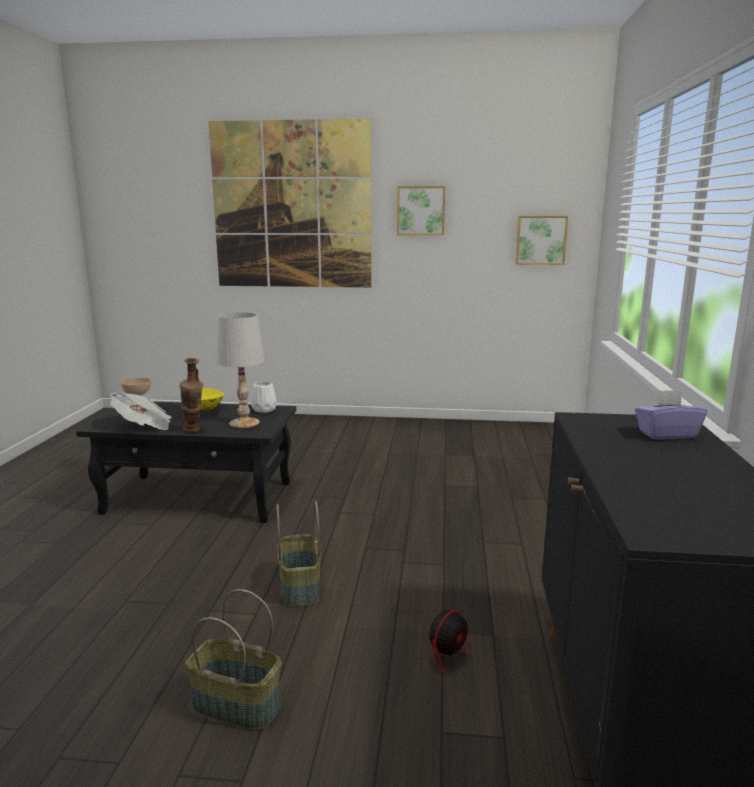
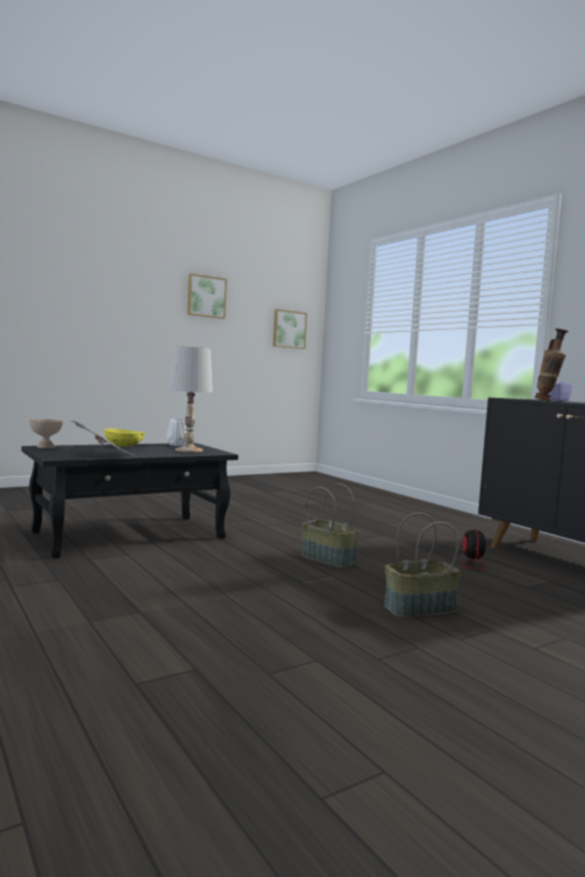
camera: 40 degrees left, 10 degrees down
vase [180,358,203,432] -> vase moved to [535,328,569,401]
picture [208,118,372,288] -> none

